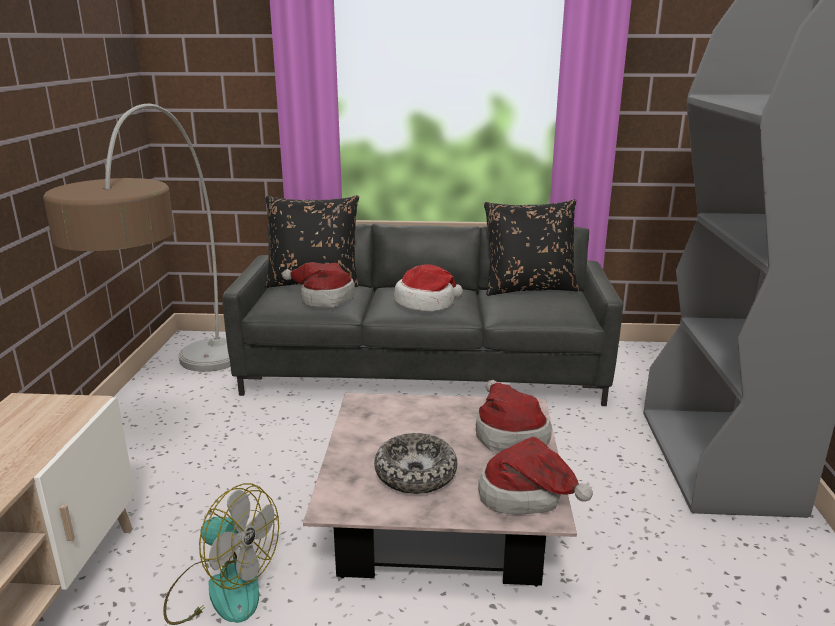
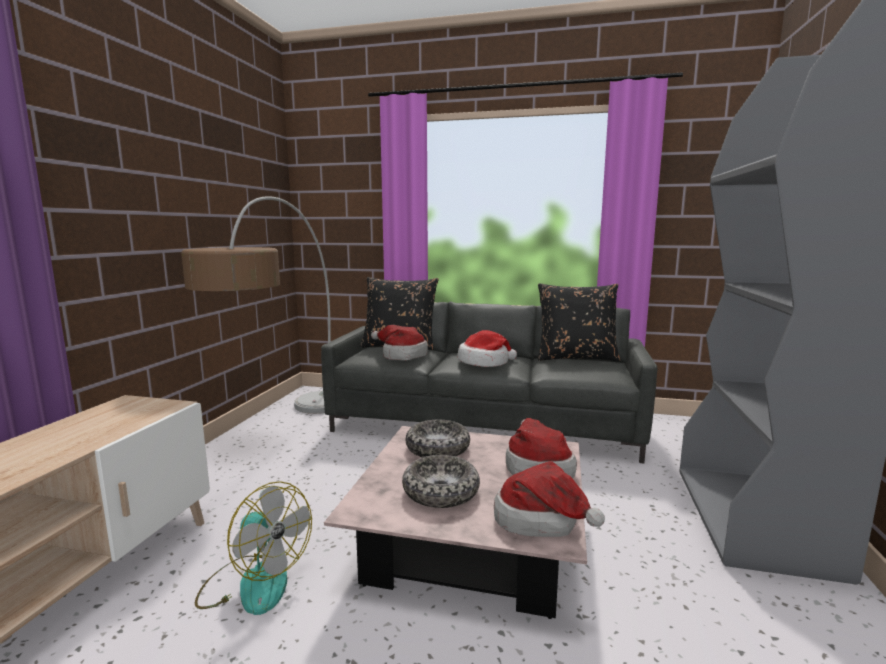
camera: 10 degrees right, 10 degrees down
none -> bowl [406,420,470,458]

